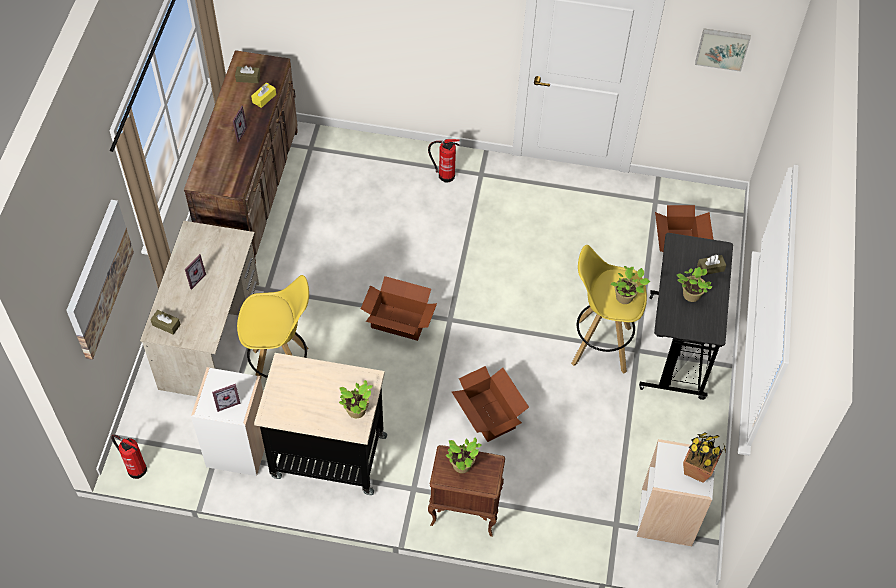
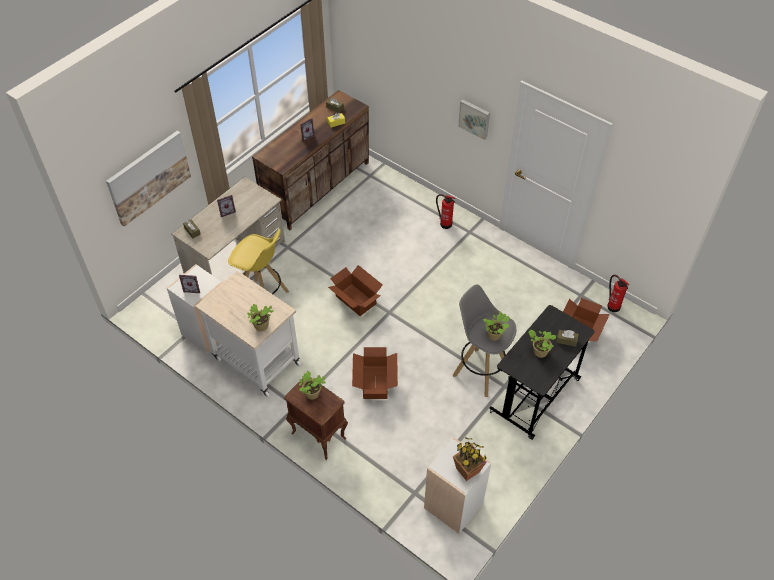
camera: 30 degrees right, 5 degrees down
fire extinguisher [111,435,147,479] -> fire extinguisher moved to [607,275,630,312]
black cart [254,353,387,495] -> white cart [195,271,301,397]
yellow stool [571,245,647,374] -> grey stool [453,285,516,397]
picture [695,29,751,72] -> picture moved to [458,99,490,140]

